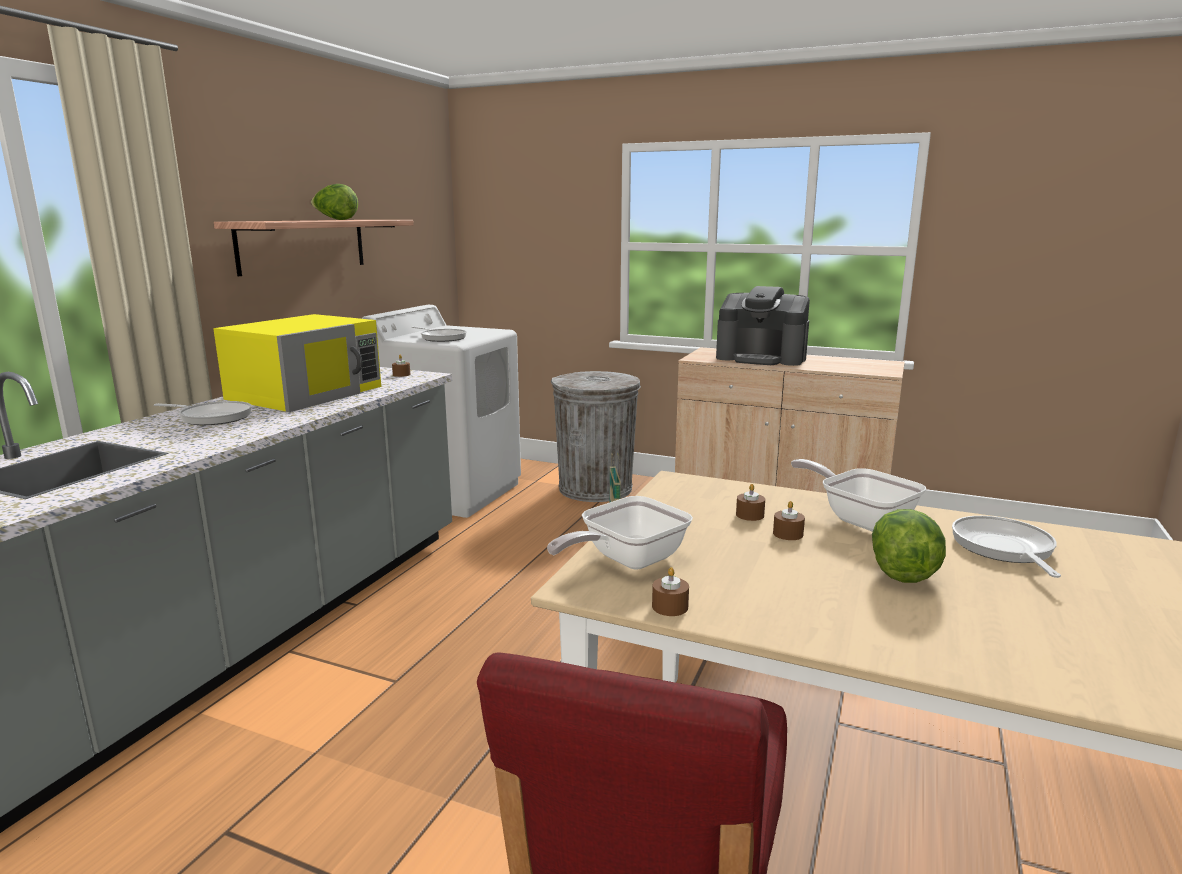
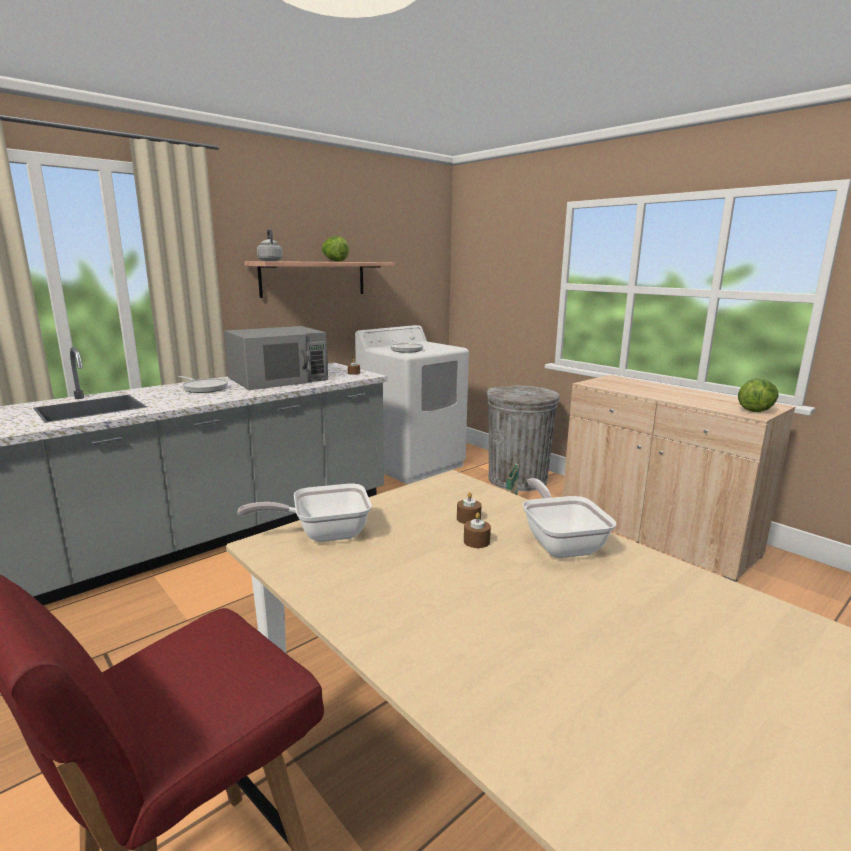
camera: 25 degrees right, 0 degrees up
yellow microwave [213,314,381,412] -> grey microwave [224,326,328,390]
brown candle [652,567,689,616] -> none
coffee machine [716,286,810,366] -> none
lettuce [872,509,946,583] -> lettuce moved to [738,378,779,412]
frying pan [952,516,1061,578] -> none
none -> grey kettle [257,229,283,261]

